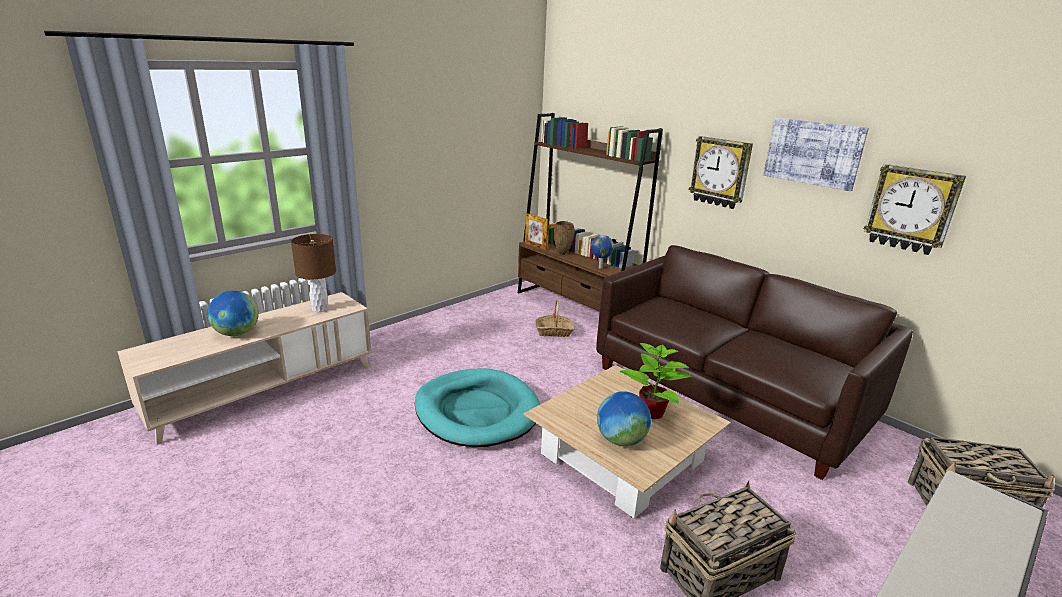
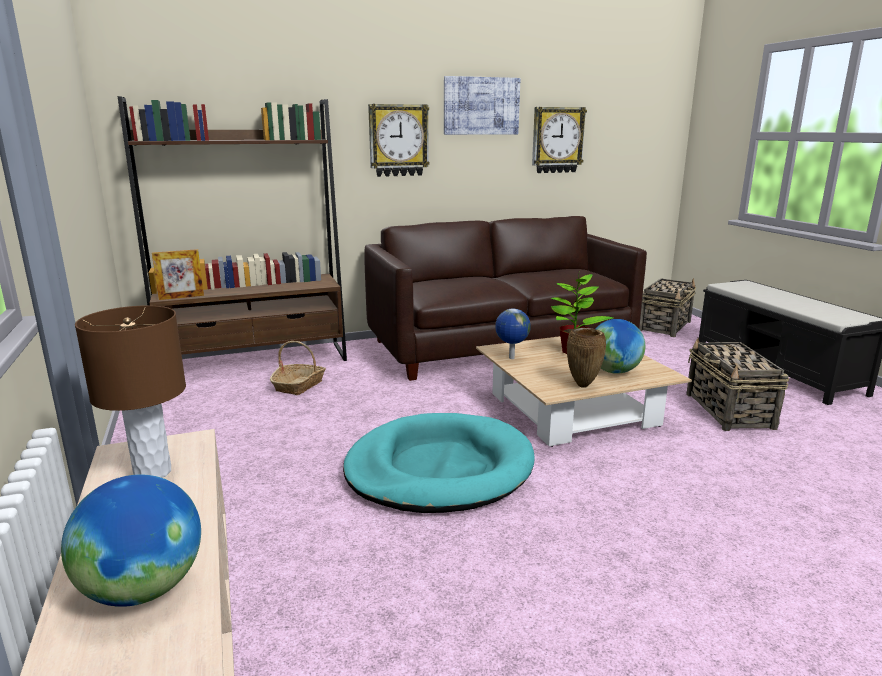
camera: 65 degrees left, 5 degrees down
brown vase [554,221,575,255] -> brown vase moved to [567,328,606,388]
globe [591,235,614,268] -> globe moved to [495,309,531,359]

